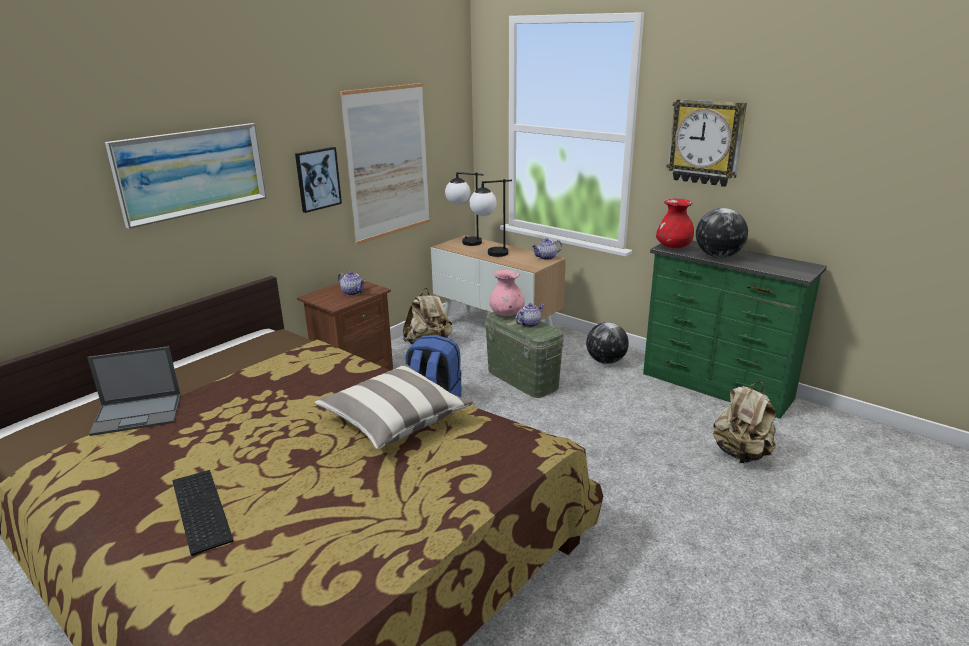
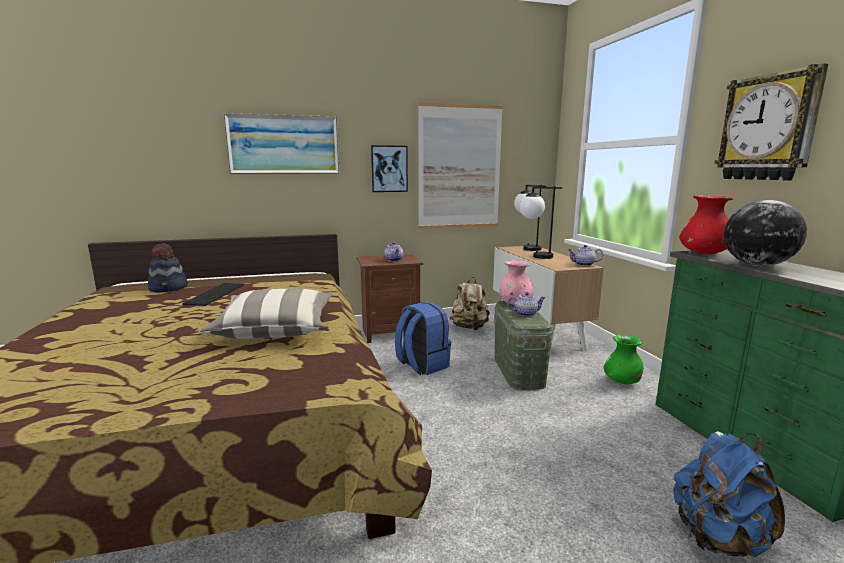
camera: 35 degrees right, 10 degrees down
laptop [87,346,181,436] -> hat [148,243,188,292]
keyboard [172,470,234,556] -> keyboard moved to [182,283,244,306]
globe [586,322,629,364] -> green vase [604,335,643,384]
beige backpack [713,382,776,463] -> blue backpack [673,431,785,557]

